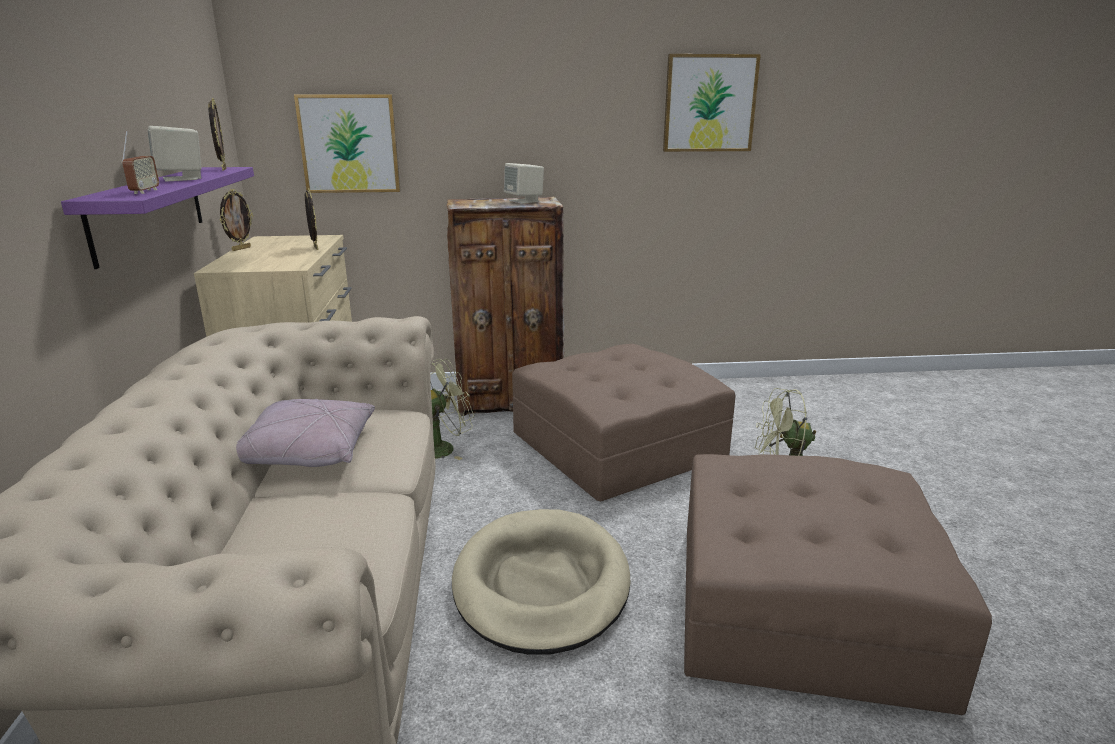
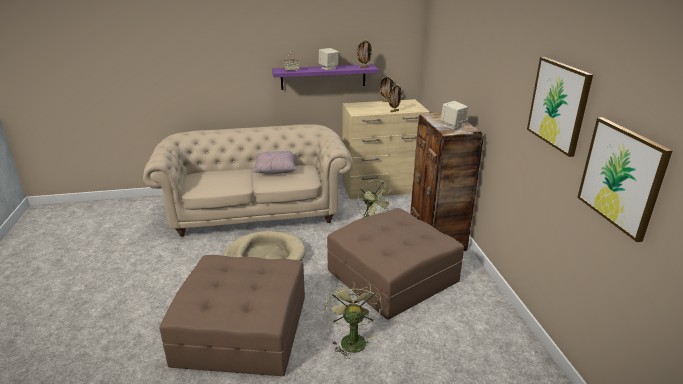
camera: 85 degrees right, 5 degrees up
picture [294,95,400,193] -> picture moved to [577,117,672,242]

